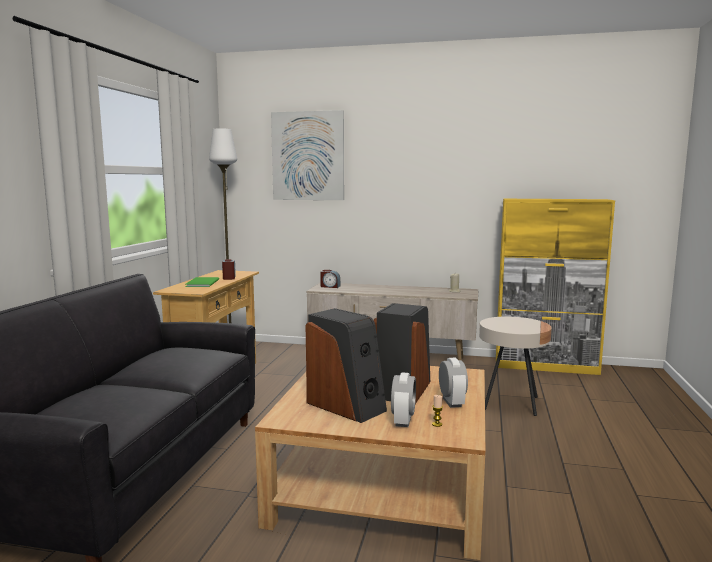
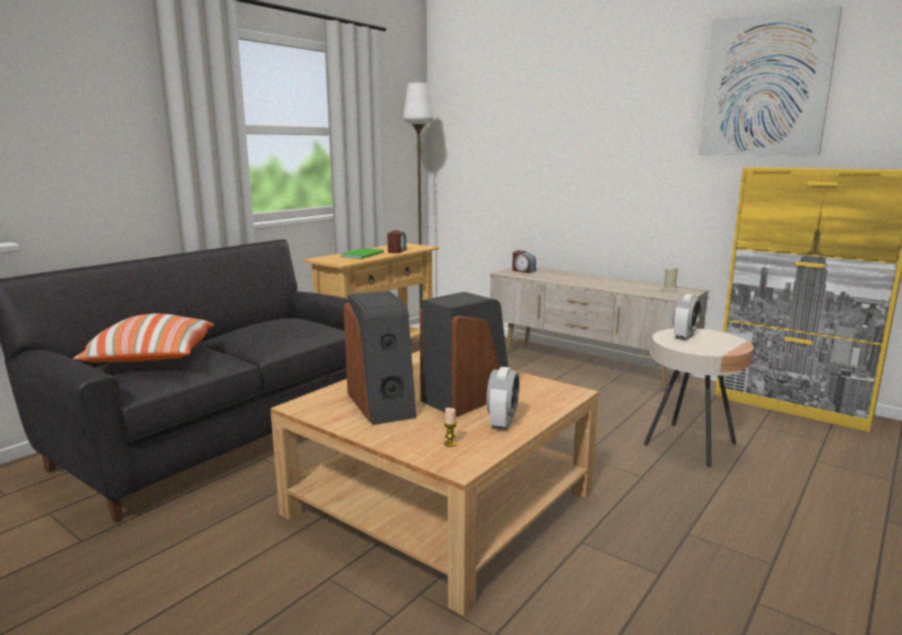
camera: 25 degrees right, 5 degrees up
picture [271,110,344,200] -> picture moved to [698,5,842,156]
alarm clock [391,372,416,427] -> alarm clock moved to [673,294,701,340]
none -> pillow [73,314,214,362]

